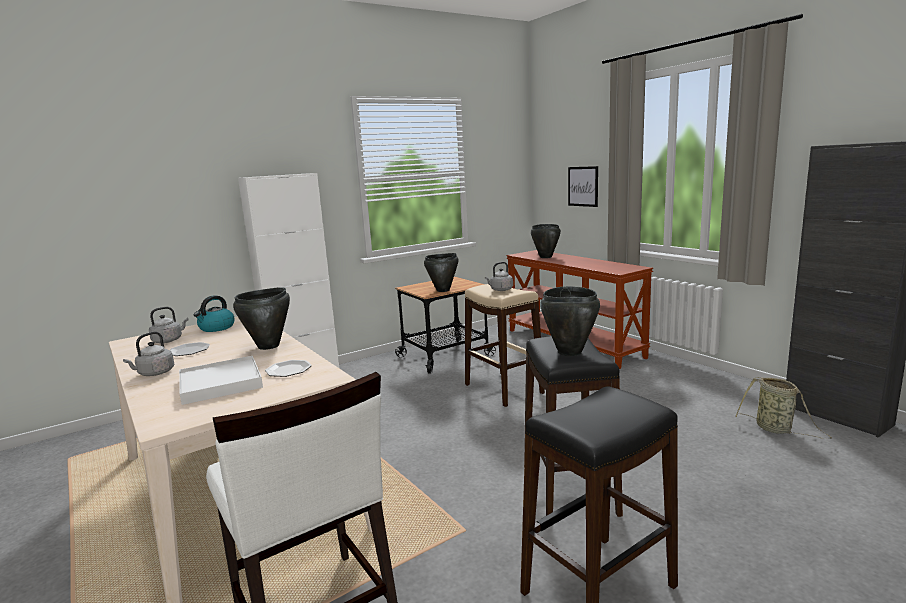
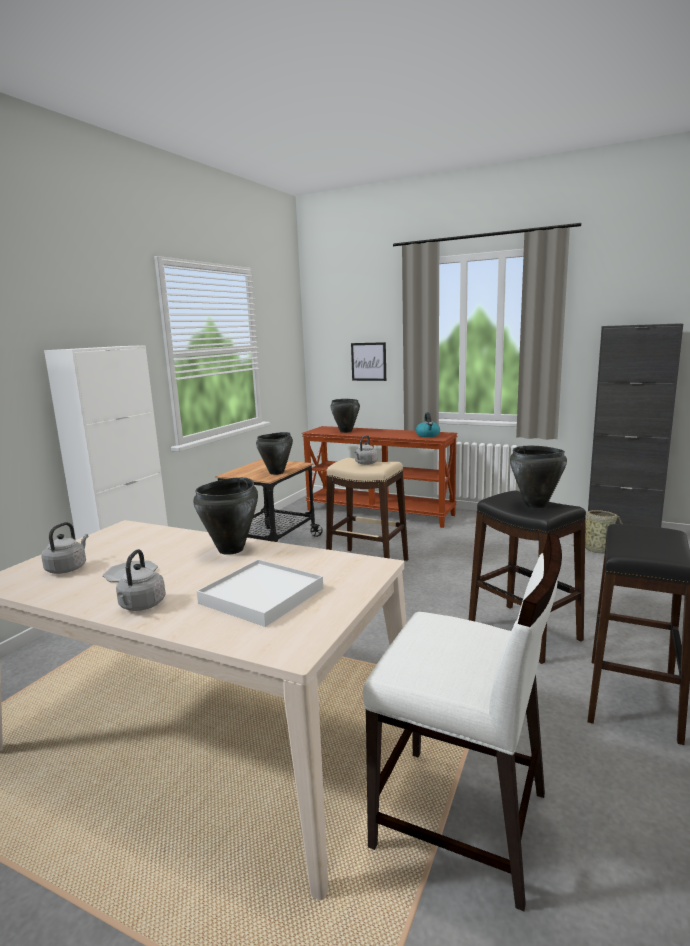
camera: 30 degrees left, 0 degrees up
kettle [194,295,235,332] -> kettle moved to [416,412,440,437]
plate [265,360,312,377] -> none

